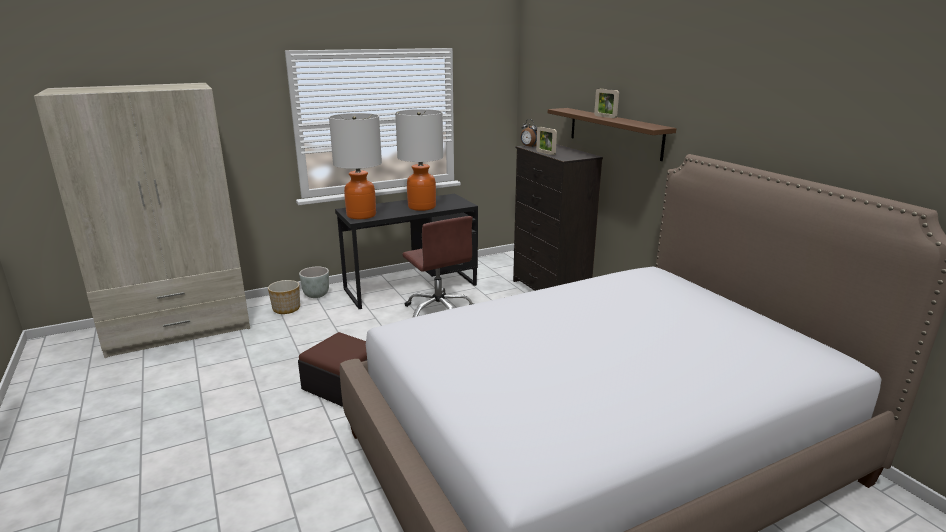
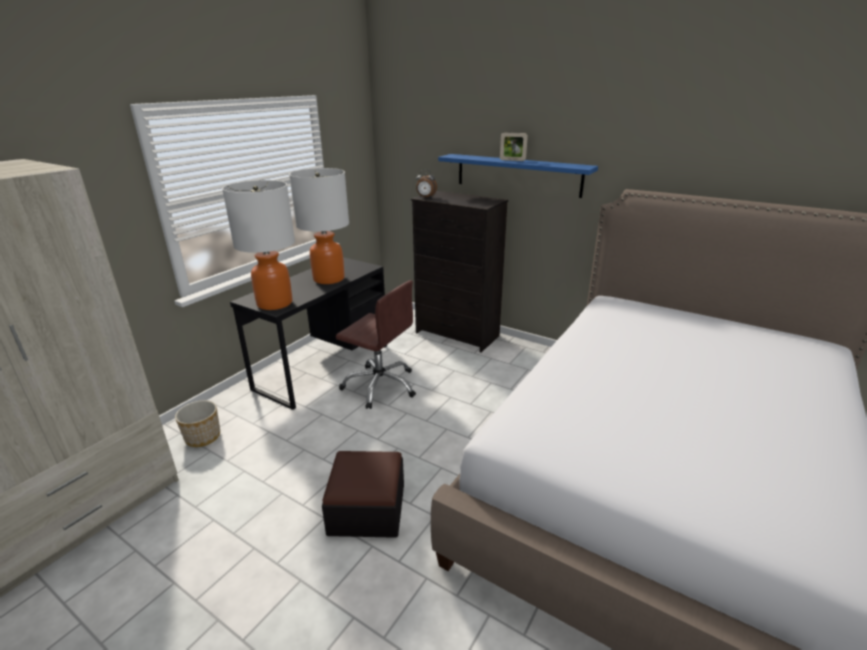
camera: 30 degrees left, 5 degrees up
grey planter [299,267,329,298] -> none
picture frame [536,127,557,155] -> none
brown shelf [548,108,677,161] -> blue shelf [438,154,598,198]

